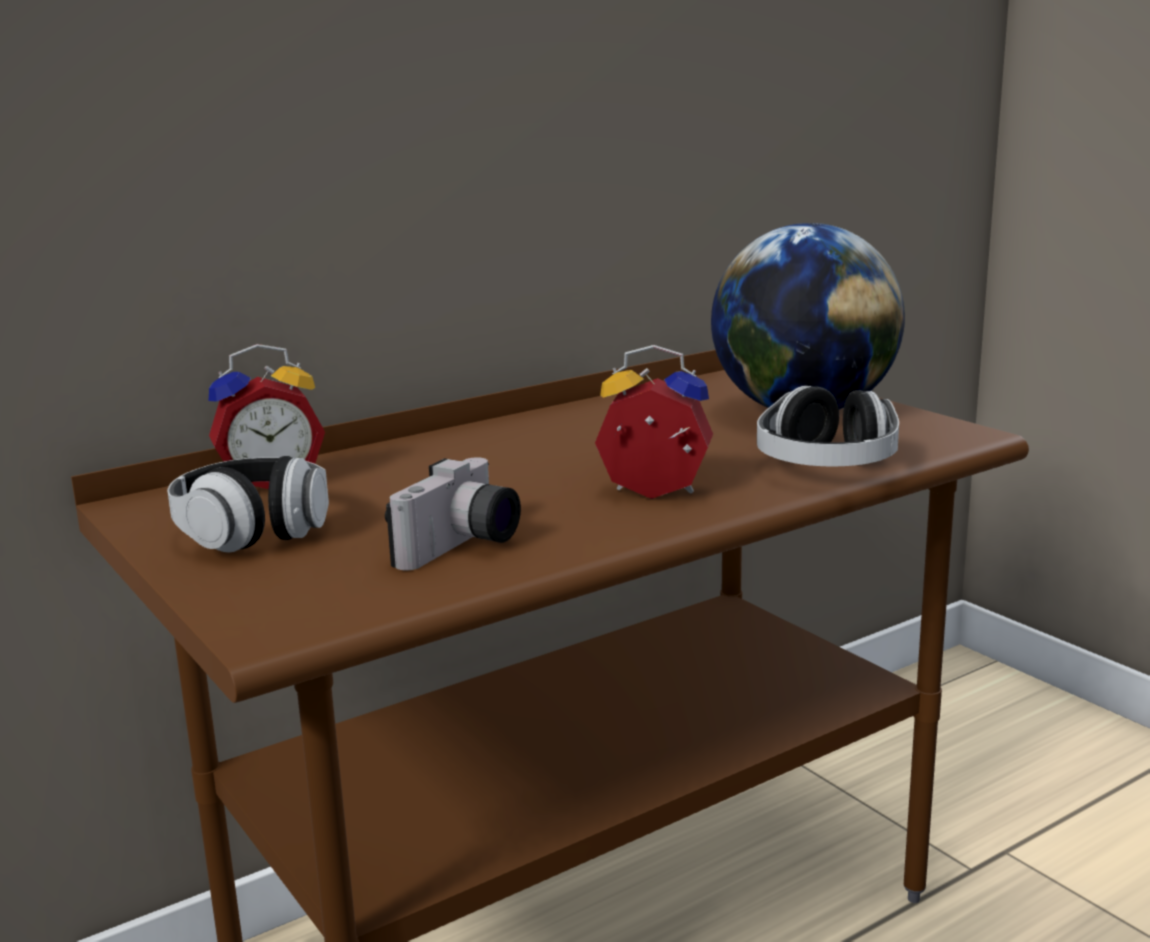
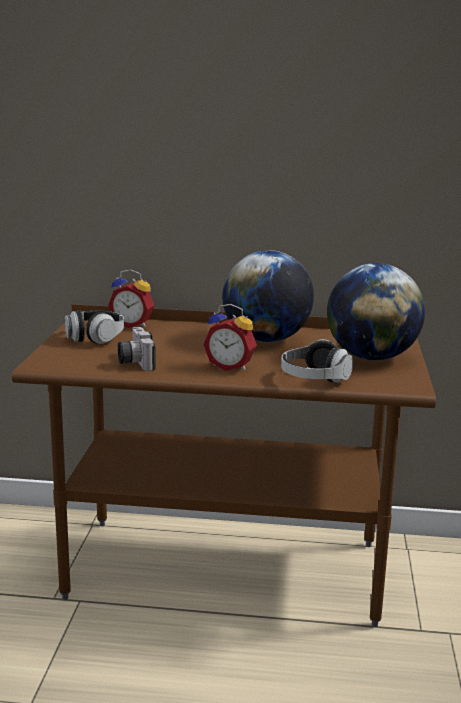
camera: 40 degrees right, 0 degrees up
camera [385,457,521,570] -> camera turned 90 degrees clockwise [118,327,156,371]
alarm clock [595,345,713,499] -> alarm clock turned 150 degrees clockwise [203,304,257,371]
none -> globe [222,250,314,342]

